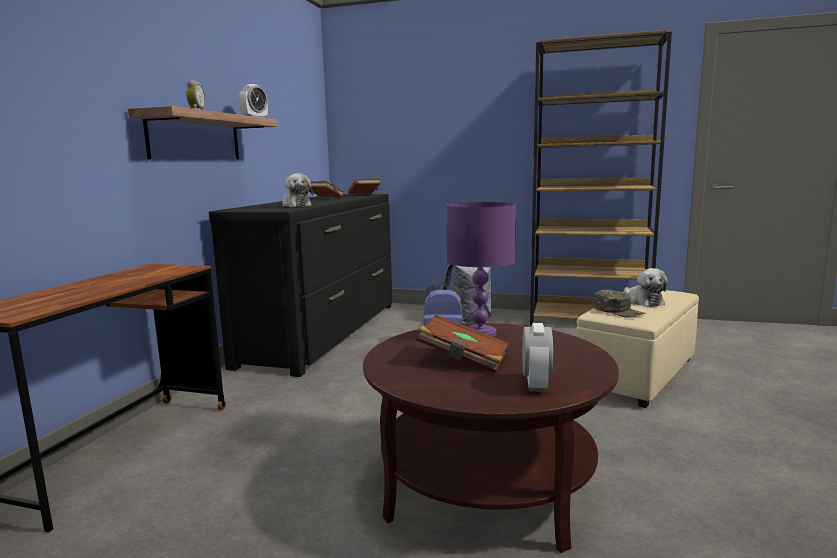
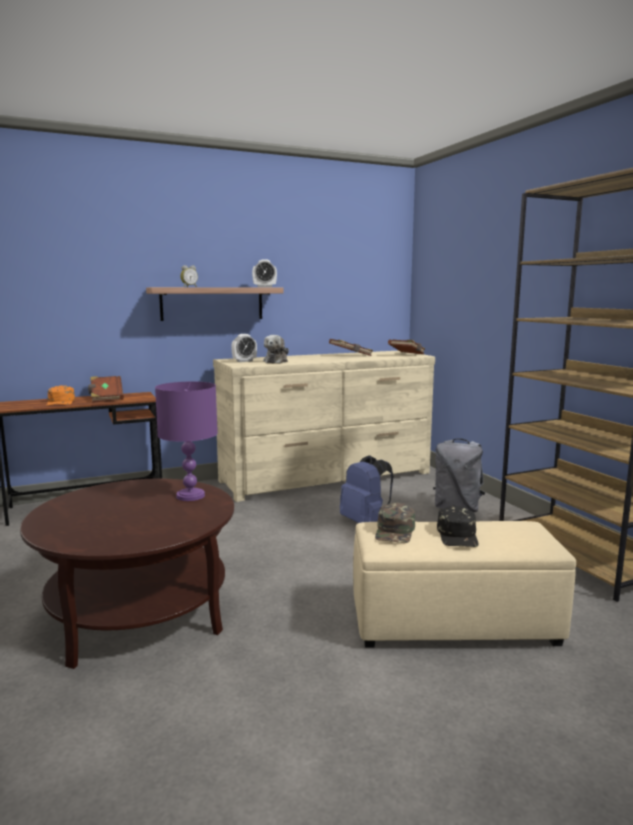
camera: 50 degrees right, 0 degrees up
black dresser [209,194,392,377] -> beige dresser [213,351,435,502]
brown book [416,315,509,373] -> brown book moved to [88,376,124,403]
alarm clock [522,323,553,392] -> alarm clock moved to [231,334,257,362]
plush toy [624,268,668,307] -> black cap [437,506,478,547]
none -> orange cap [46,386,75,406]

